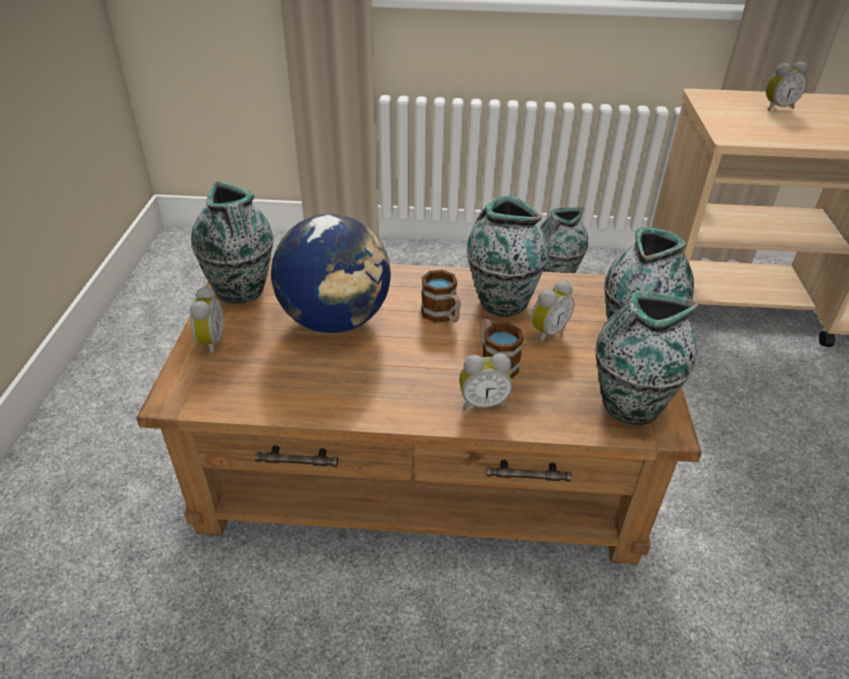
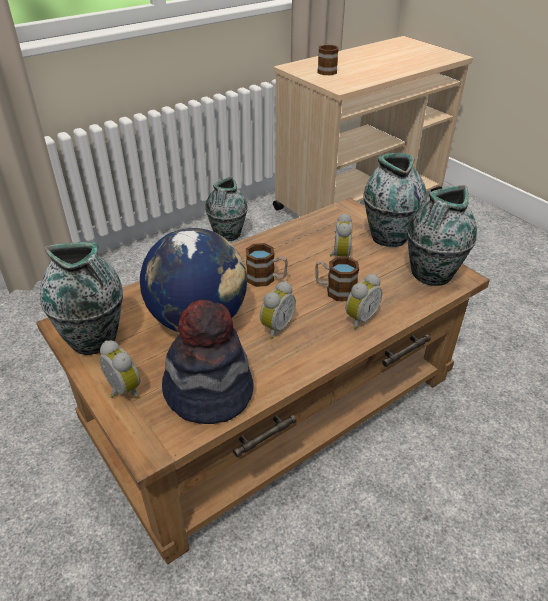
camera: 40 degrees left, 0 degrees up
vase [467,196,549,317] -> none
alarm clock [766,62,808,111] -> alarm clock moved to [260,281,296,339]
none -> hat [162,300,254,424]
none -> mug [318,45,339,75]

